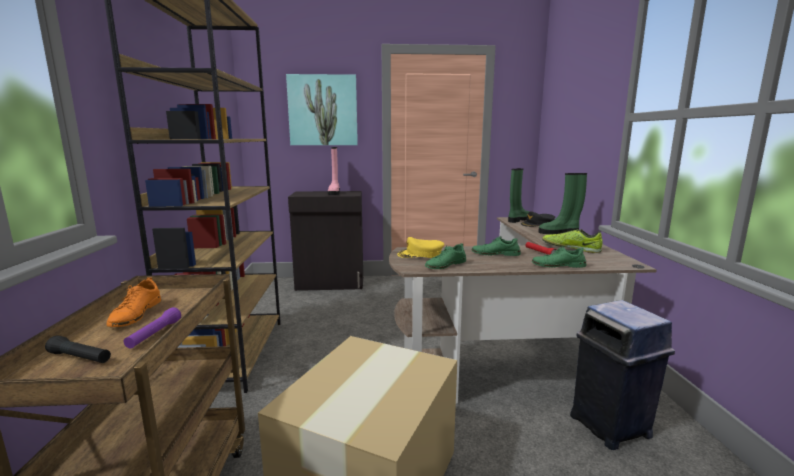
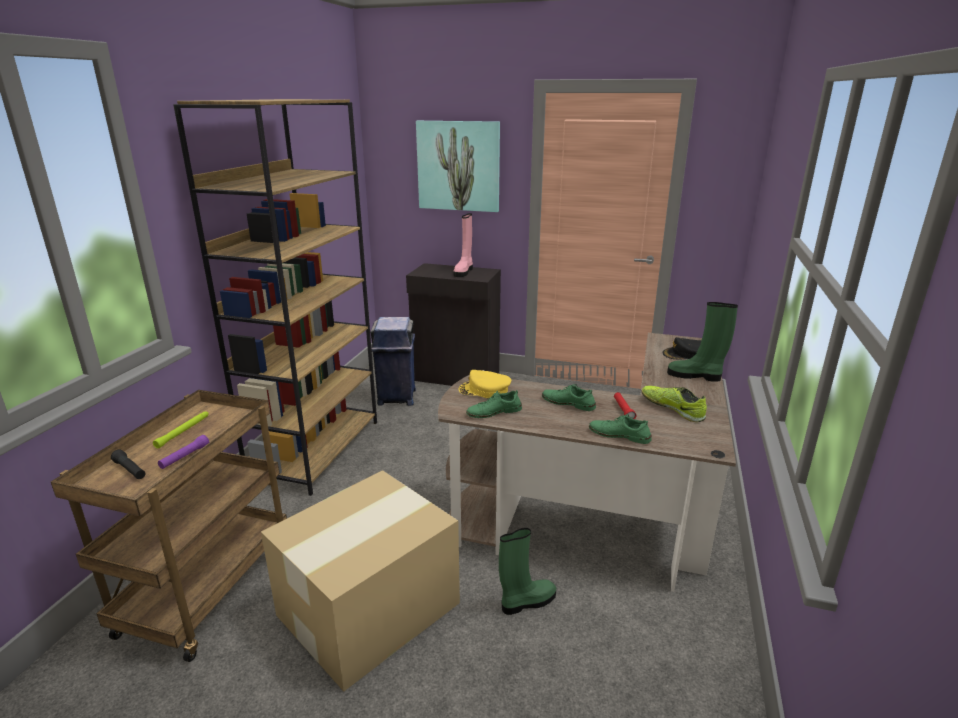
camera: 20 degrees right, 10 degrees up
orange shoe [107,277,161,327] -> green flashlight [153,412,208,448]
green boot [508,168,529,223] -> green boot moved to [499,528,556,615]
blue trash can [570,300,675,450] -> blue trash can moved to [370,317,416,406]

